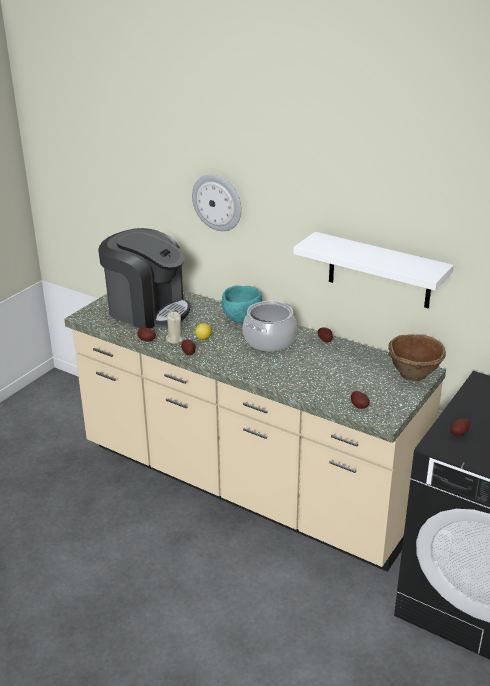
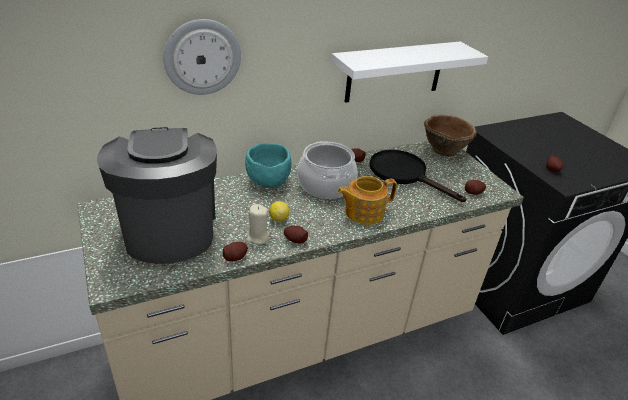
camera: 60 degrees left, 5 degrees up
coffee machine [98,228,190,329] -> coffee machine turned 75 degrees counterclockwise [97,127,217,264]
none -> teapot [337,176,397,225]
none -> black frying pan [369,150,466,202]

